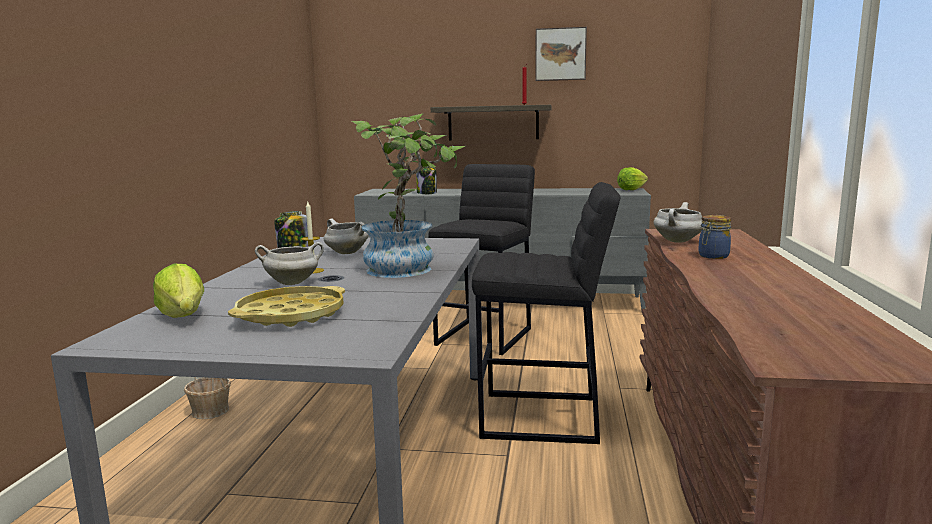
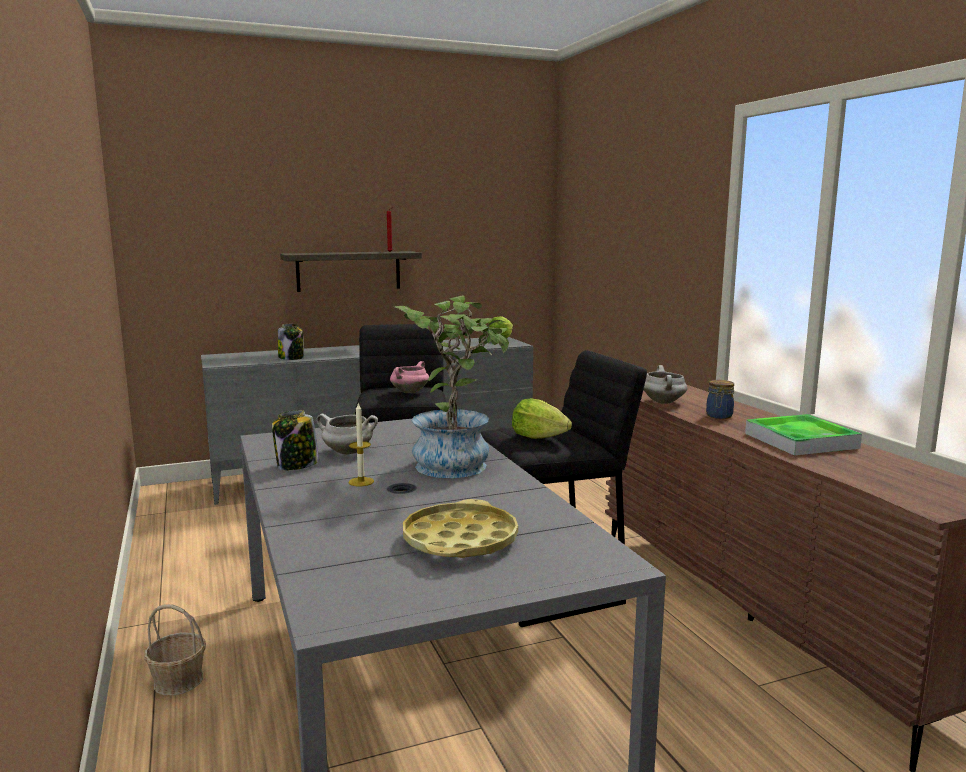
camera: 30 degrees left, 0 degrees up
lettuce [153,264,204,318] -> lettuce moved to [512,398,572,439]
white cooking pot [255,242,324,285] -> none
picture [535,27,587,81] -> none
none -> pink cooking pot [390,361,429,393]
none -> tray [745,414,862,455]

